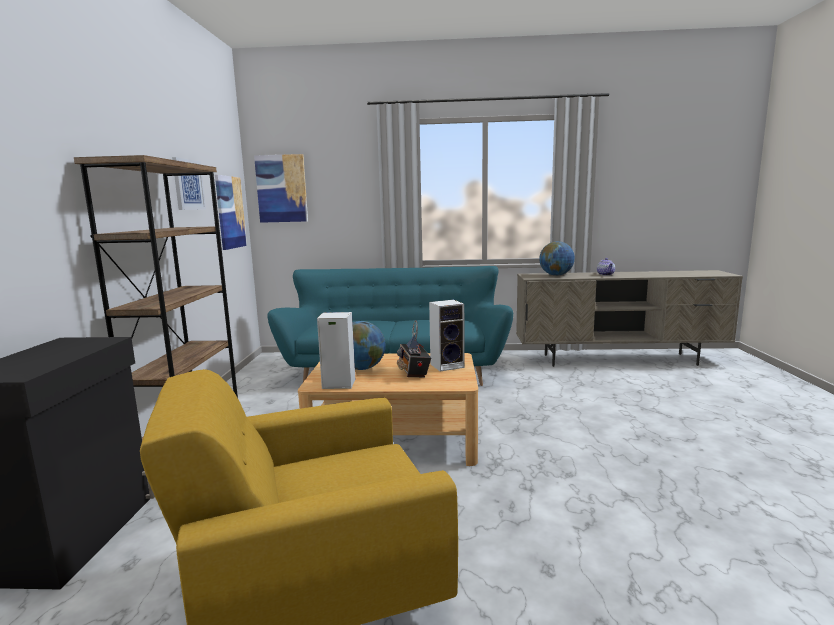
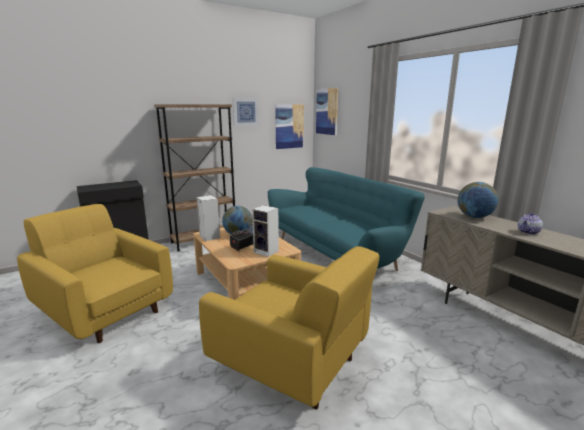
camera: 55 degrees right, 5 degrees up
none -> yellow armchair [199,246,379,410]

